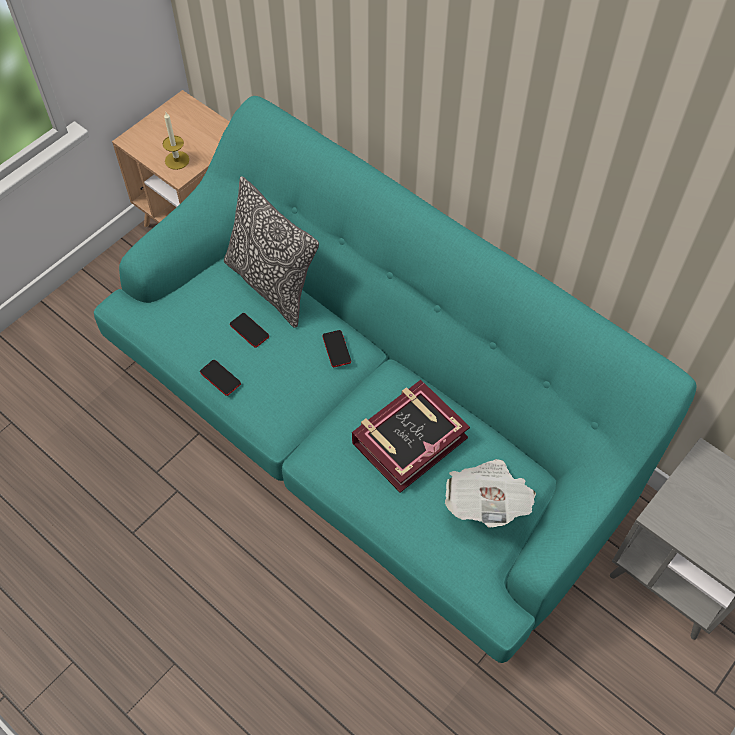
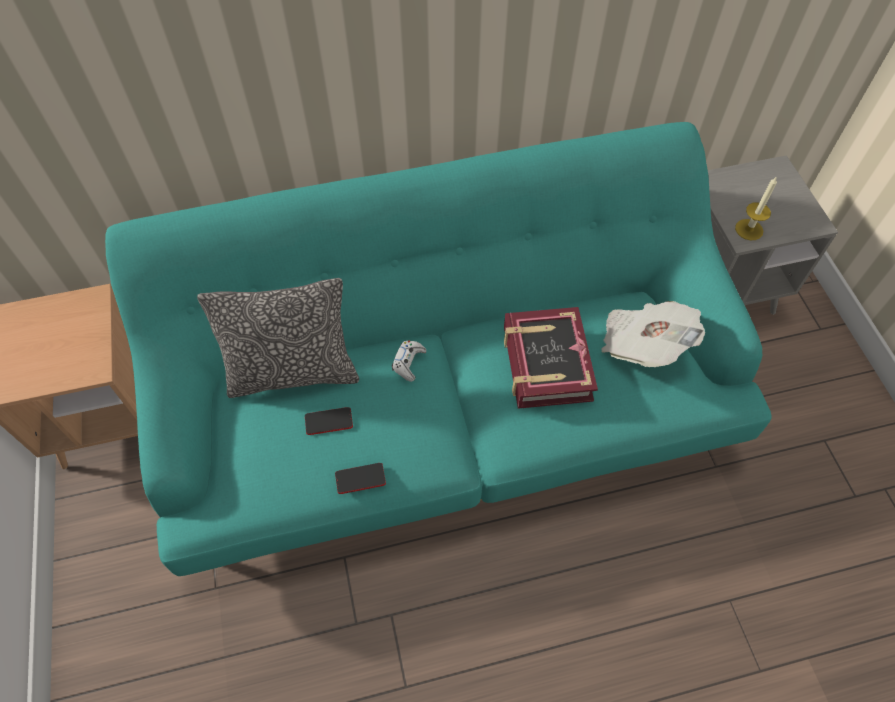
camera: 55 degrees left, 0 degrees up
candle [163,112,189,170] -> candle moved to [735,176,777,240]
phone [323,330,351,368] -> white game controller [392,340,426,382]

